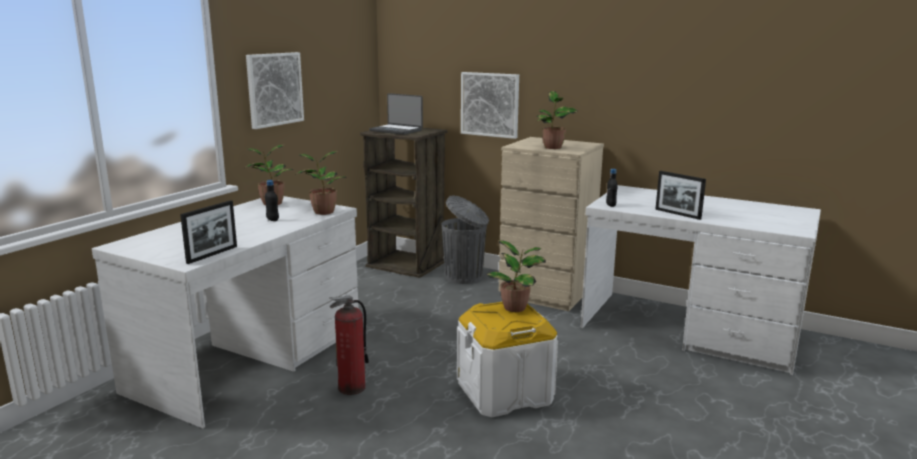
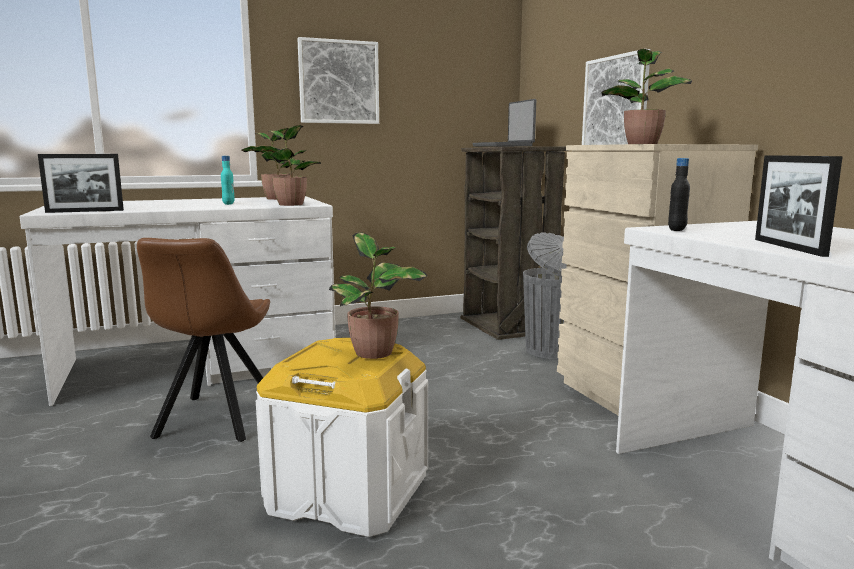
camera: 40 degrees right, 5 degrees down
black bottle [265,180,279,221] -> turquoise bottle [221,156,235,205]
fire extinguisher [330,296,369,395] -> brown chair [137,238,270,442]

